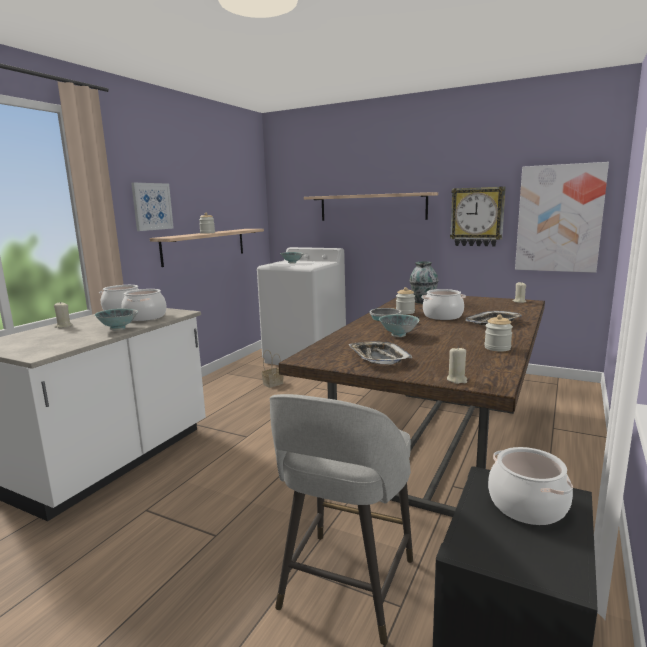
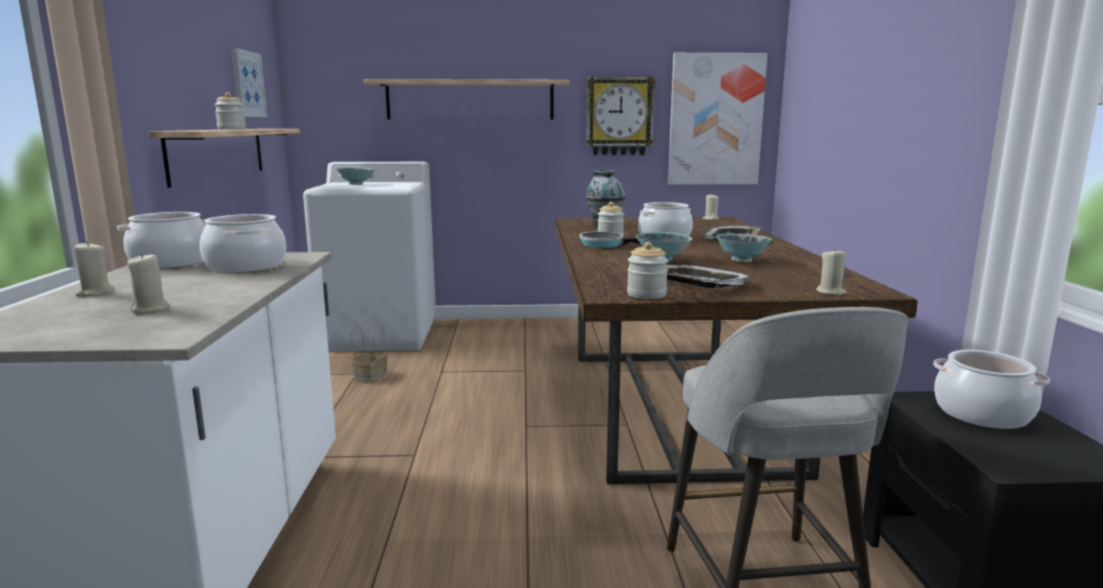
camera: 30 degrees left, 0 degrees up
bowl [94,308,138,331] -> bowl moved to [716,234,772,262]
picture [131,183,174,231] -> picture moved to [231,48,267,117]
jar [484,315,513,352] -> jar moved to [627,242,668,299]
none -> beige candle [127,253,170,313]

